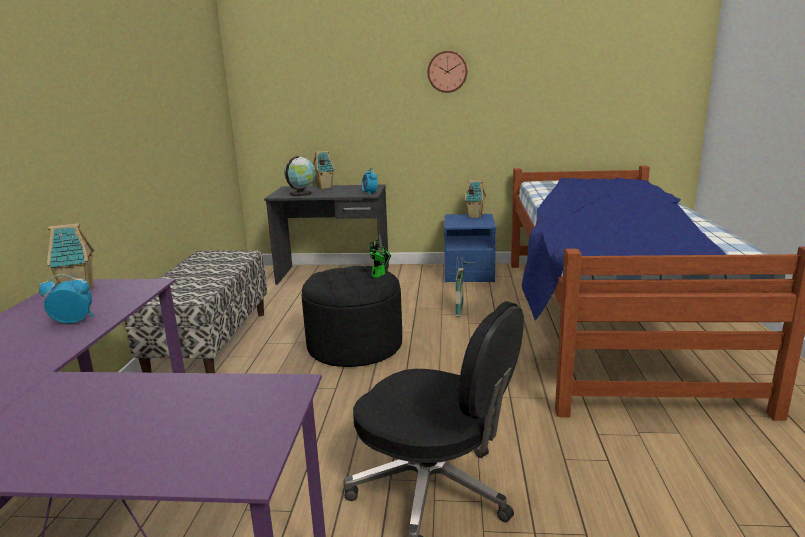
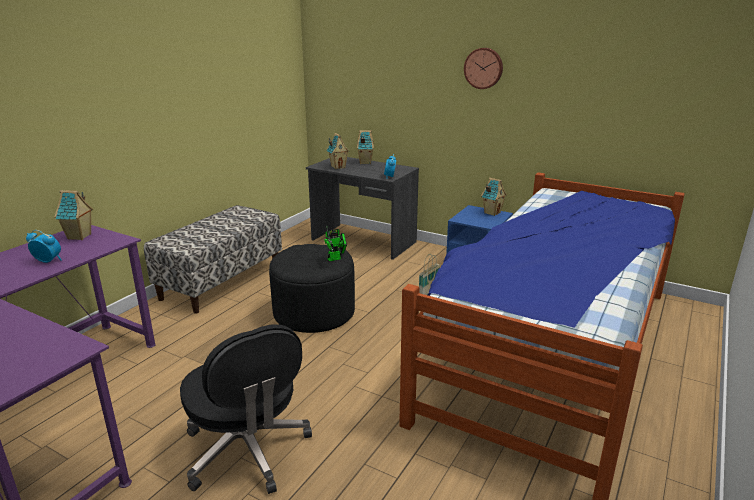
camera: 25 degrees right, 5 degrees up
globe [284,156,316,196] -> toy house [326,133,350,169]

